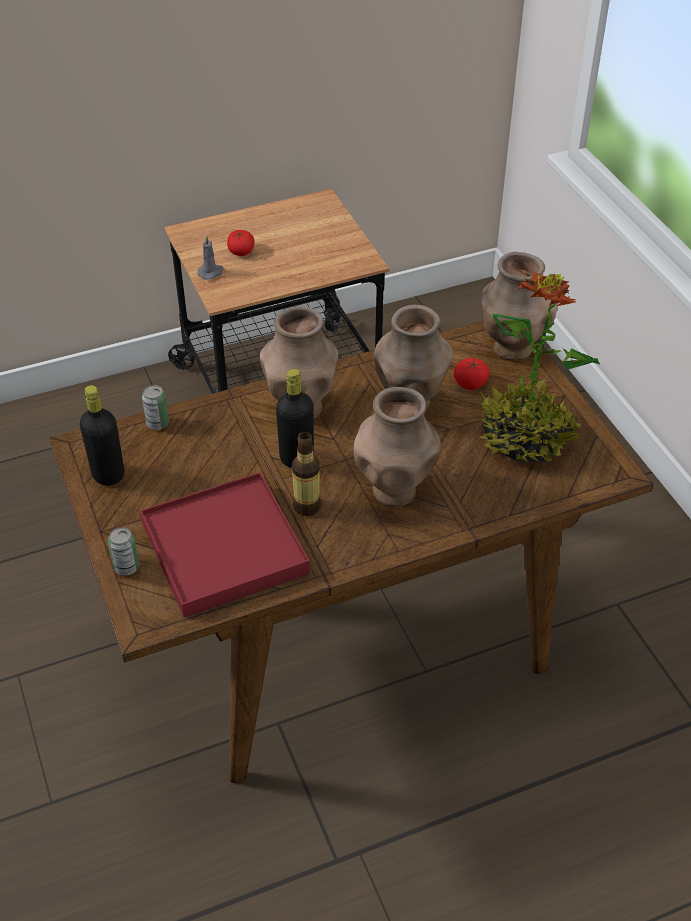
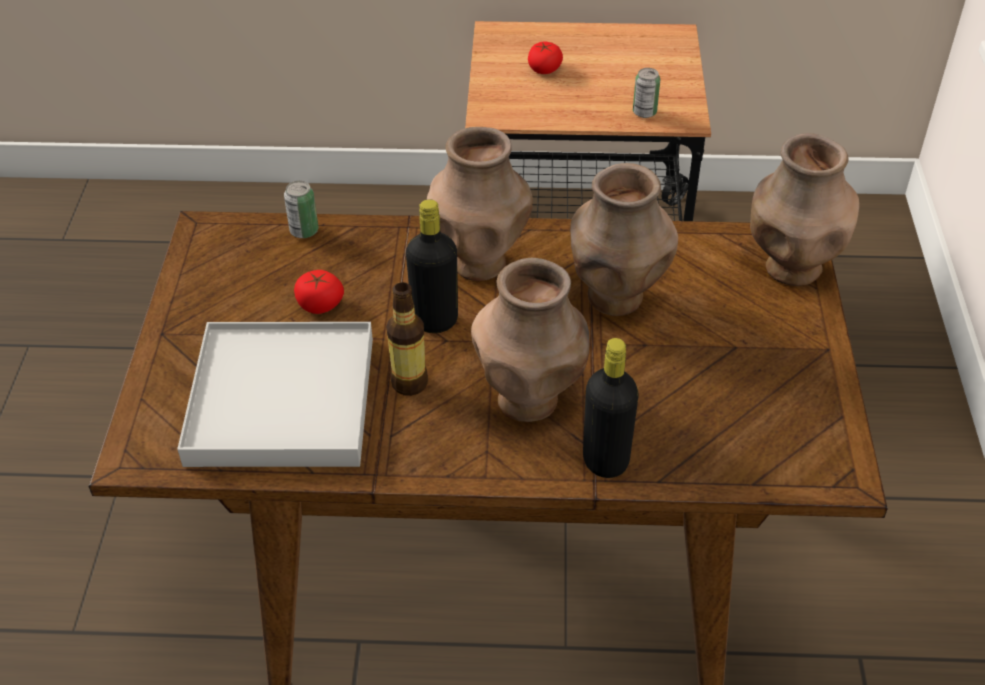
camera: 25 degrees right, 0 degrees up
black bottle [80,385,124,485] -> black bottle moved to [583,338,639,478]
can [108,527,139,576] -> can moved to [633,68,660,118]
red tray [140,472,310,618] -> white tray [177,322,373,467]
grey candle [197,235,224,280] -> none
tomato [453,358,490,390] -> tomato moved to [294,270,344,314]
potted plant [479,272,600,462] -> none

